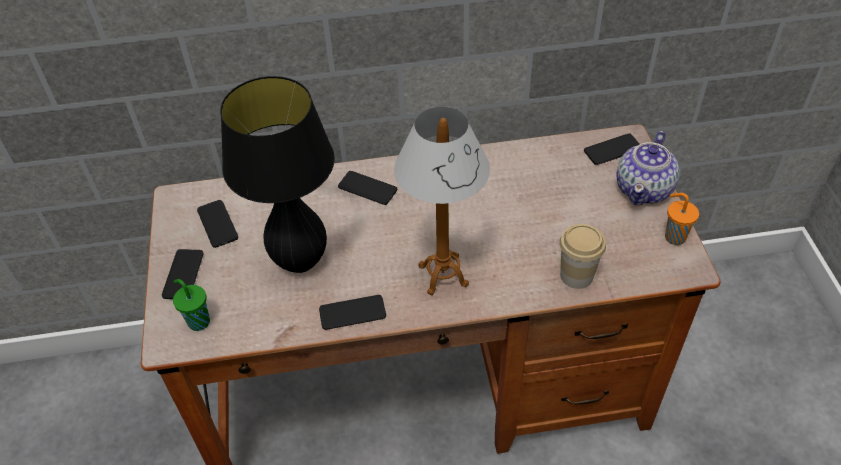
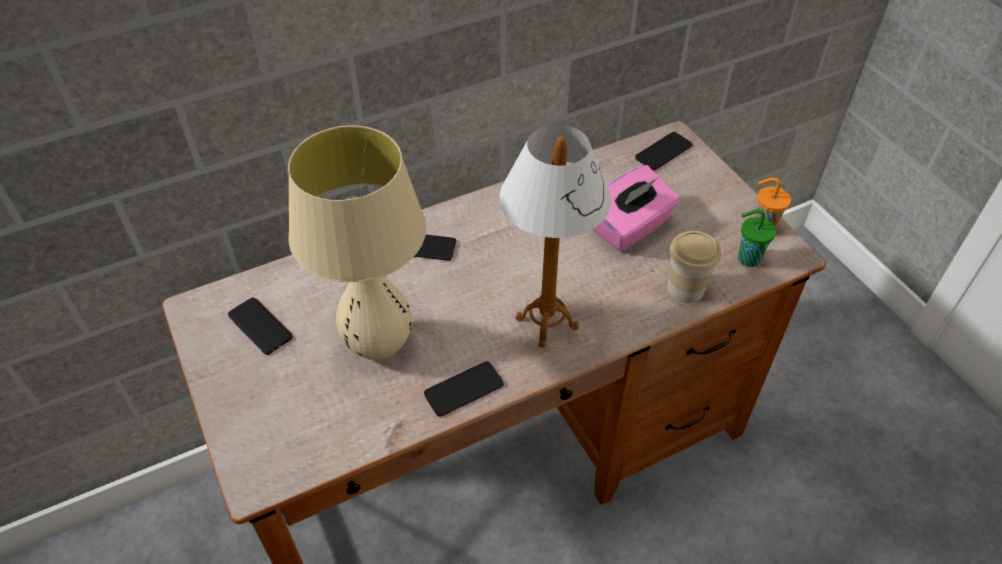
camera: 20 degrees left, 0 degrees up
phone [162,249,204,299] -> none
green cup [173,279,210,331] -> green cup moved to [738,209,776,267]
black table lamp [220,76,335,273] -> beige table lamp [288,125,426,360]
teapot [616,131,680,205] -> none
none -> pink tissue box [593,165,680,252]

